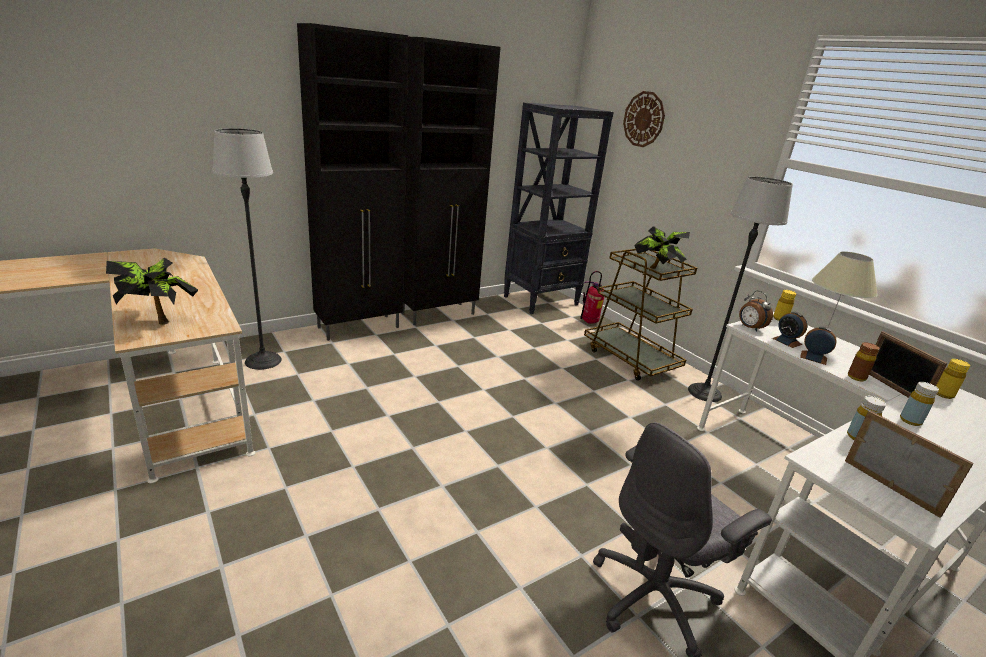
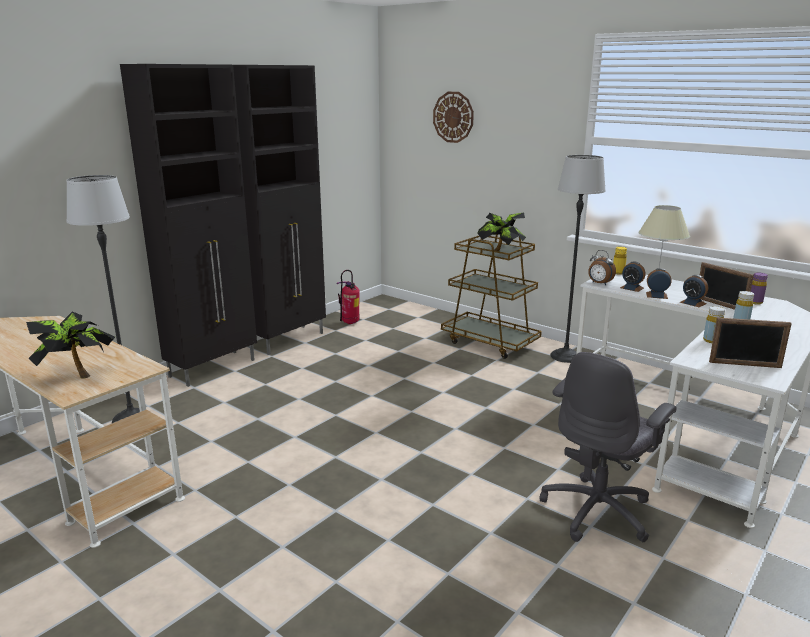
camera: 15 degrees left, 5 degrees down
black bookcase [504,103,614,314] -> none
fire extinguisher [580,271,604,324] -> fire extinguisher moved to [336,270,360,324]
picture frame [845,411,974,518] -> picture frame turned 150 degrees clockwise [709,317,792,368]
brown bottle [848,342,879,381] -> alarm clock [680,275,708,307]
yellow bottle [936,359,970,399] -> purple bottle [751,273,768,305]

